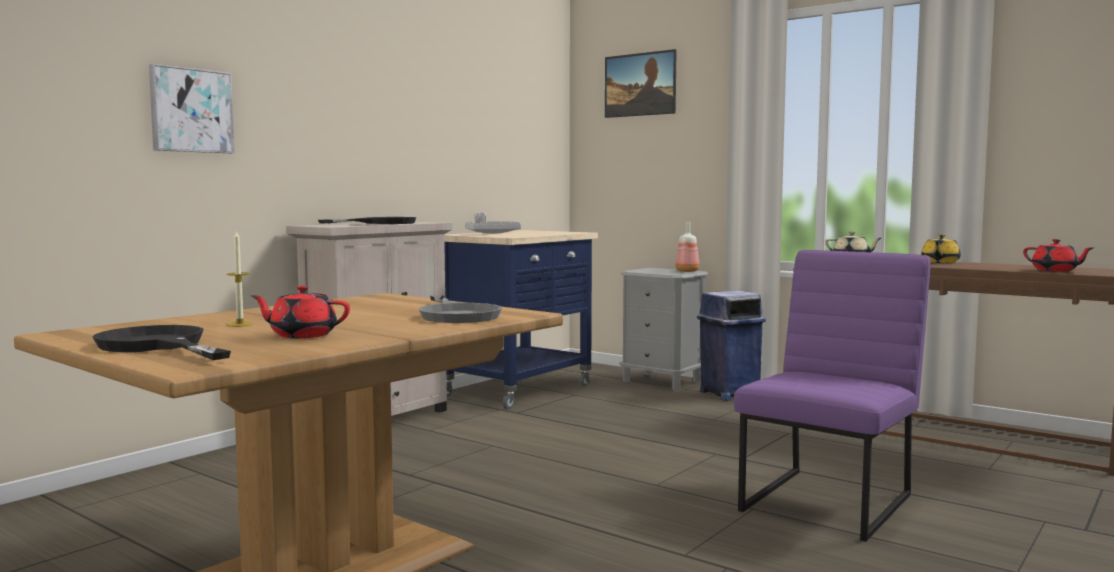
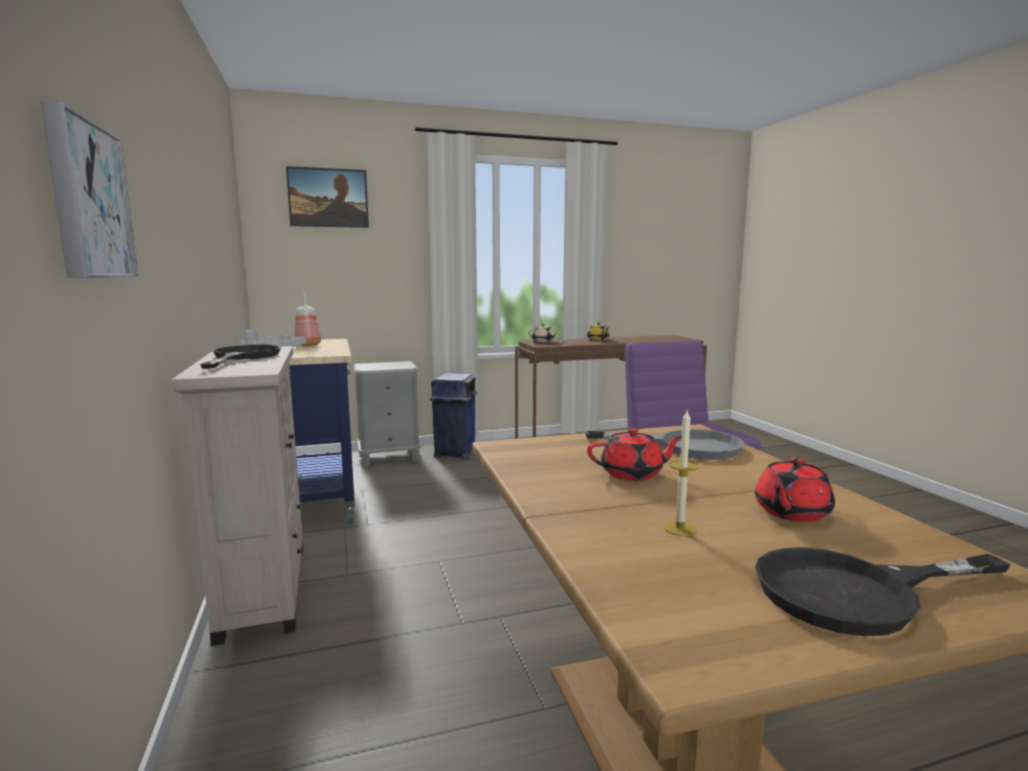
camera: 55 degrees left, 5 degrees up
bottle [675,222,700,272] -> bottle moved to [294,293,321,346]
red teapot [1023,239,1093,272] -> red teapot moved to [587,428,682,481]

